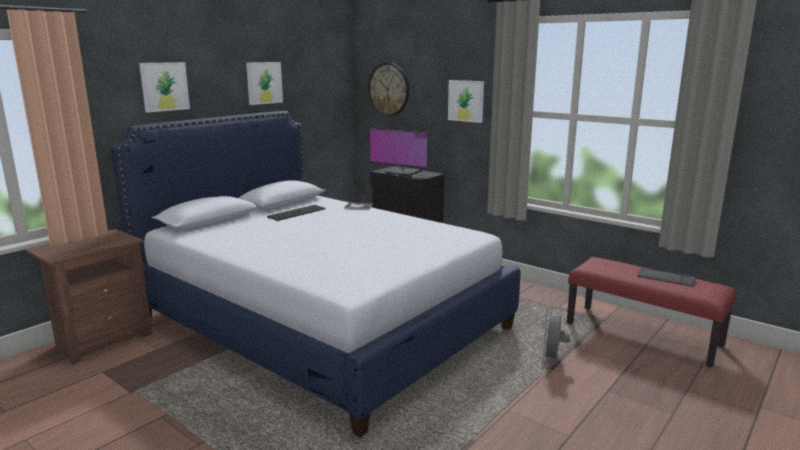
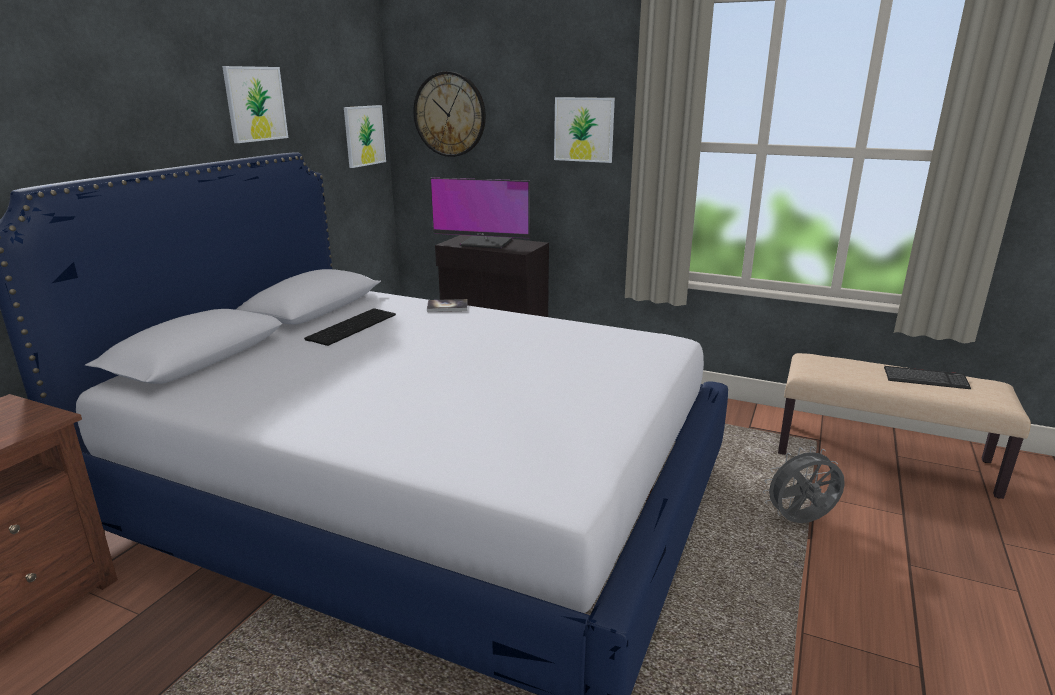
camera: 15 degrees left, 5 degrees up
picture [139,62,190,113] -> picture moved to [344,105,386,168]
grey fan [542,308,570,363] -> grey fan turned 75 degrees clockwise [763,446,845,523]
red bench [567,257,737,367] -> beige bench [778,353,1031,499]

